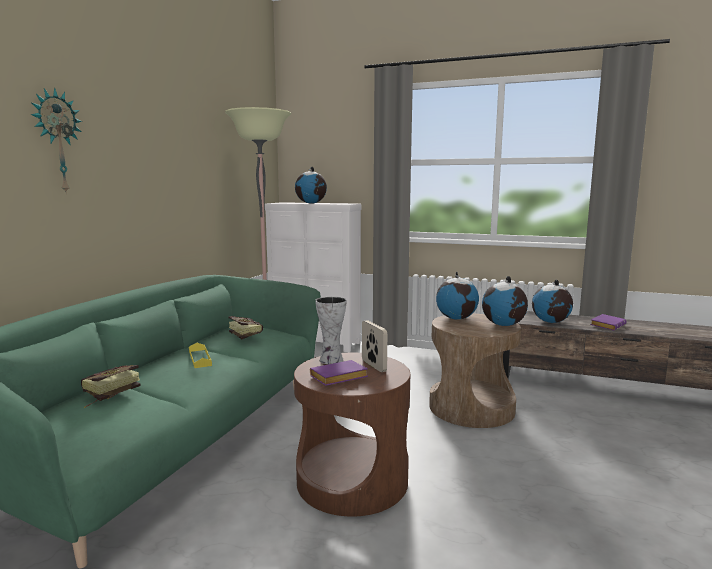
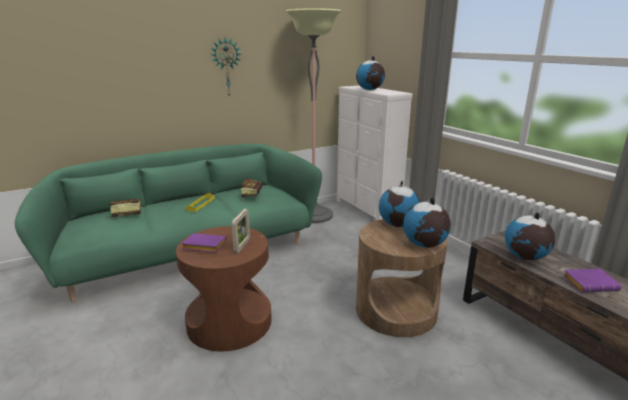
camera: 40 degrees right, 10 degrees up
wall clock [31,88,82,194] -> wall clock moved to [211,37,241,98]
vase [315,296,347,364] -> none

